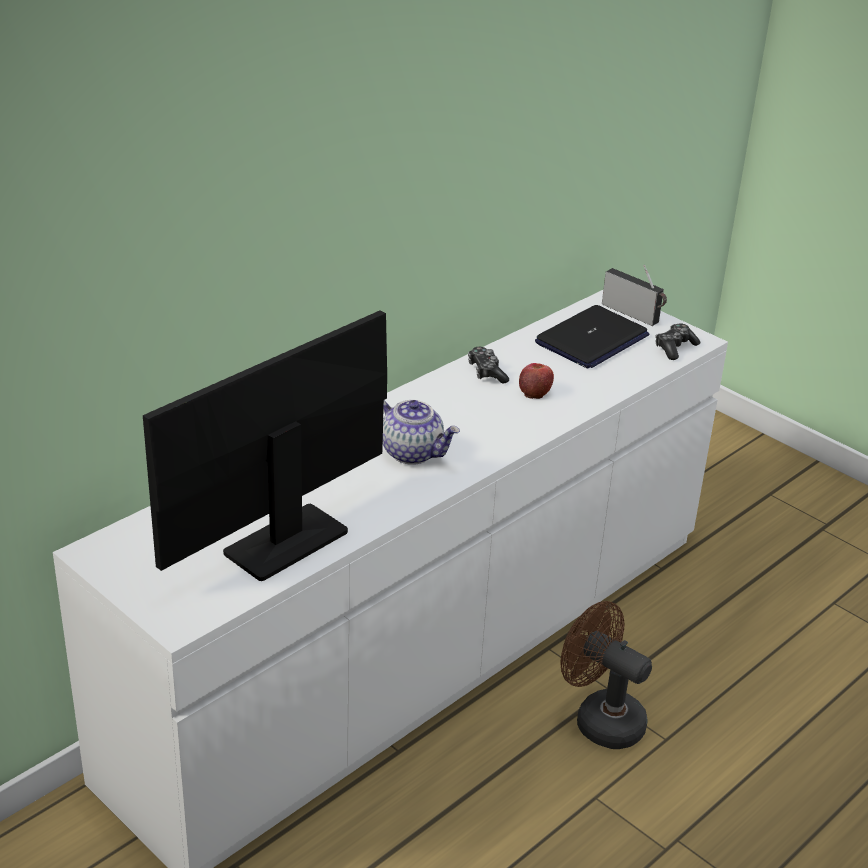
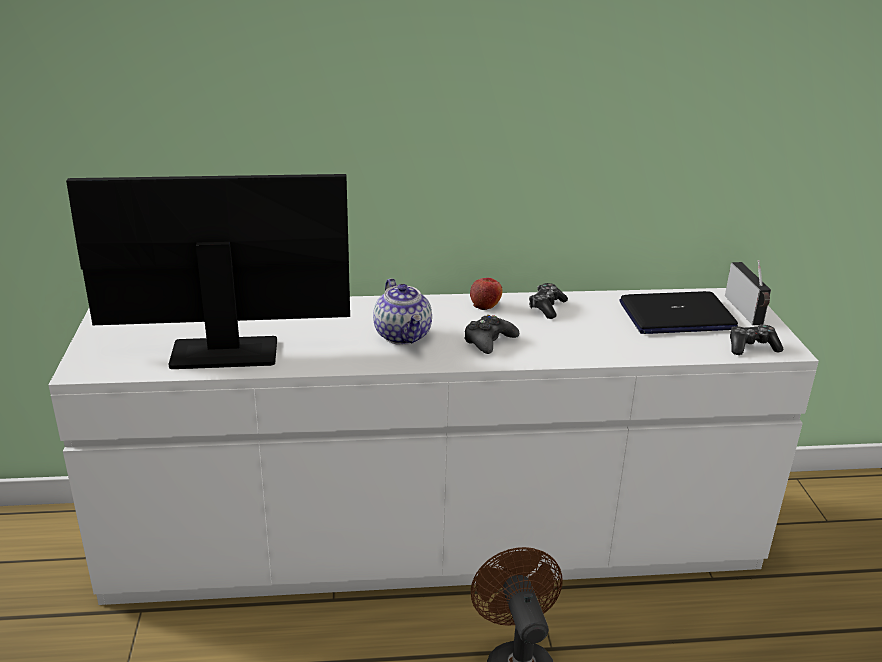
camera: 40 degrees right, 5 degrees down
apple [519,363,554,399] -> apple moved to [470,278,502,310]
none -> black game controller [464,315,519,354]

